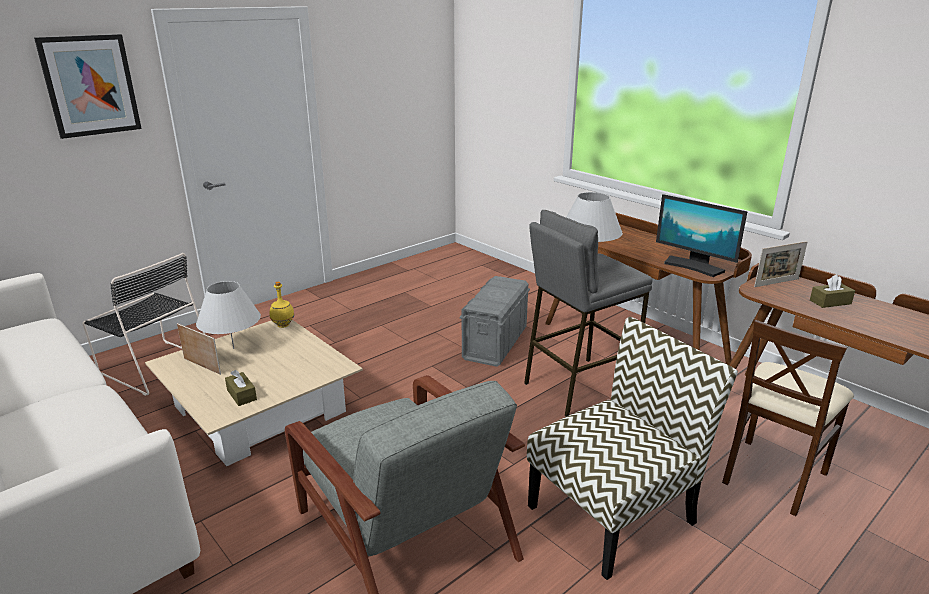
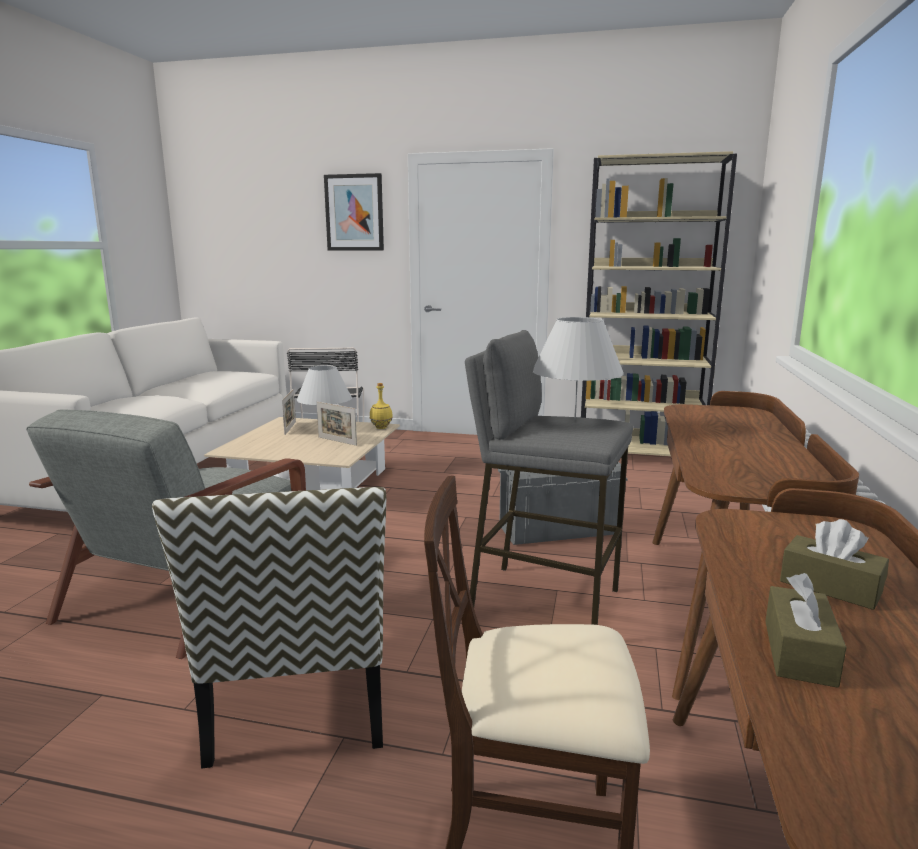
camera: 55 degrees right, 10 degrees down
brown tissue box [225,370,257,406] -> brown tissue box moved to [765,573,847,688]
chair [527,317,738,580] -> chair turned 60 degrees clockwise [152,487,386,769]
monitor [656,194,747,277] -> none
picture frame [754,241,808,287] -> picture frame moved to [317,402,357,446]
none -> beige bookcase [581,151,737,456]

